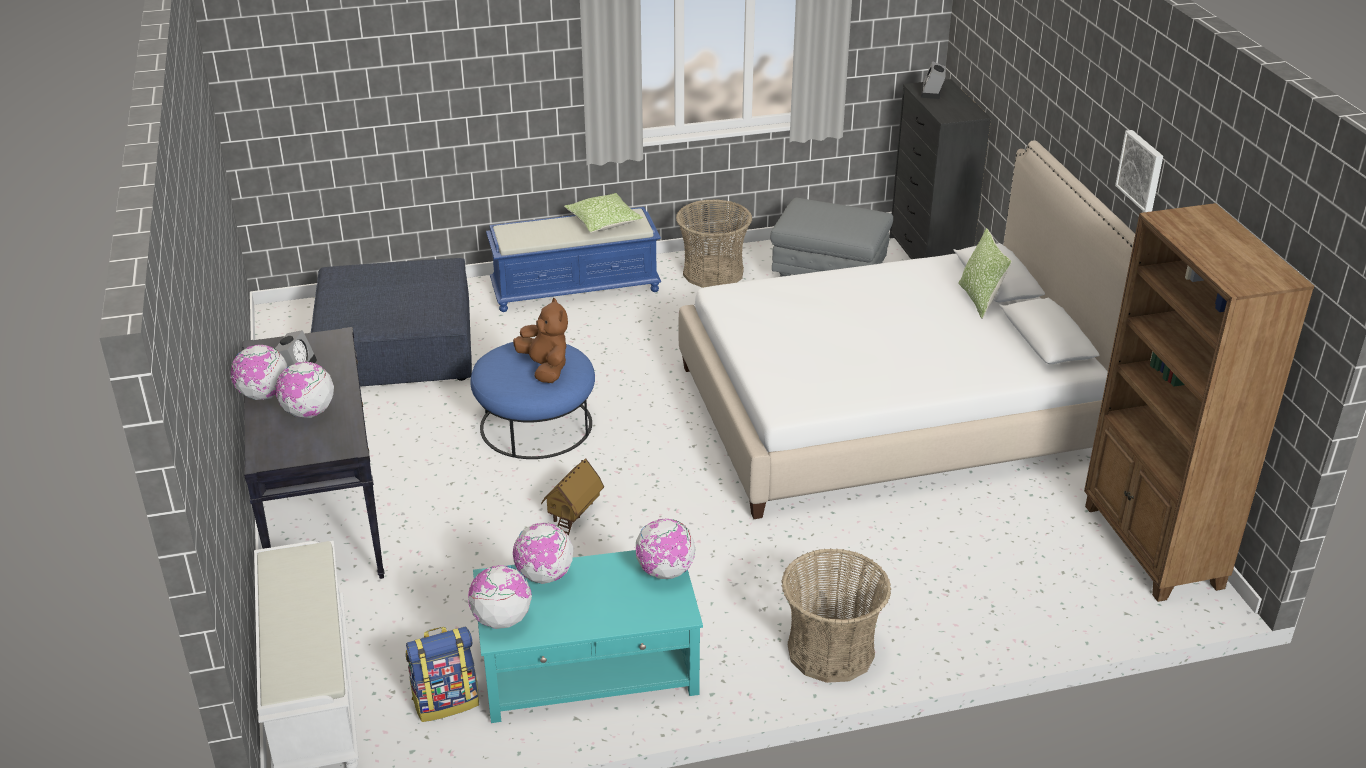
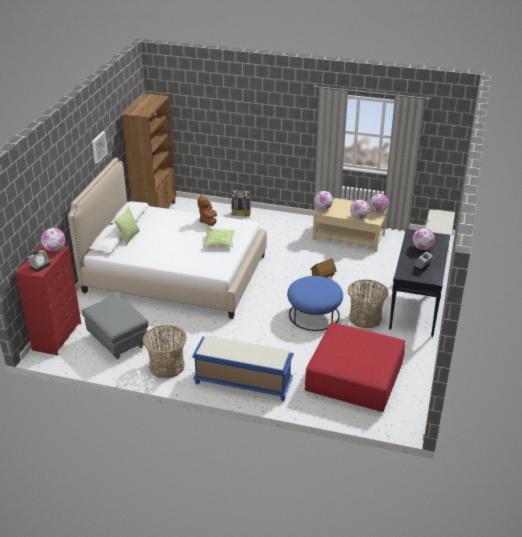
camera: 150 degrees left, 0 degrees up
globe [231,345,287,400] -> globe moved to [41,228,66,252]
blue ottoman [311,258,472,387] -> red ottoman [305,323,406,412]
backpack [406,627,479,722] -> backpack moved to [231,190,251,217]
turquoise coffee table [473,550,703,723] -> beige coffee table [313,197,388,252]
brown plush toy [513,298,568,383] -> brown plush toy moved to [197,194,217,226]
pillow [564,193,643,233] -> pillow moved to [204,229,235,247]
basket [781,549,891,683] -> basket moved to [348,279,388,328]
black dresser [890,79,991,259] -> red dresser [15,244,81,355]

